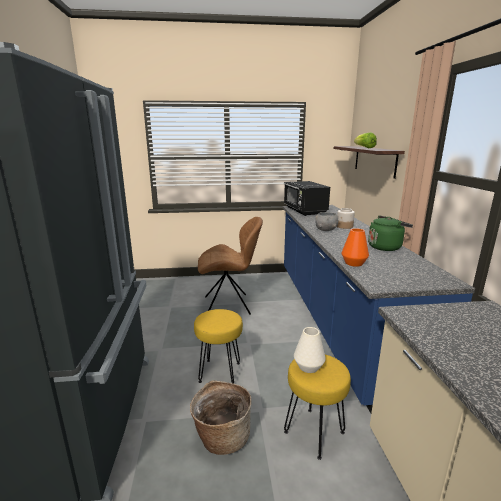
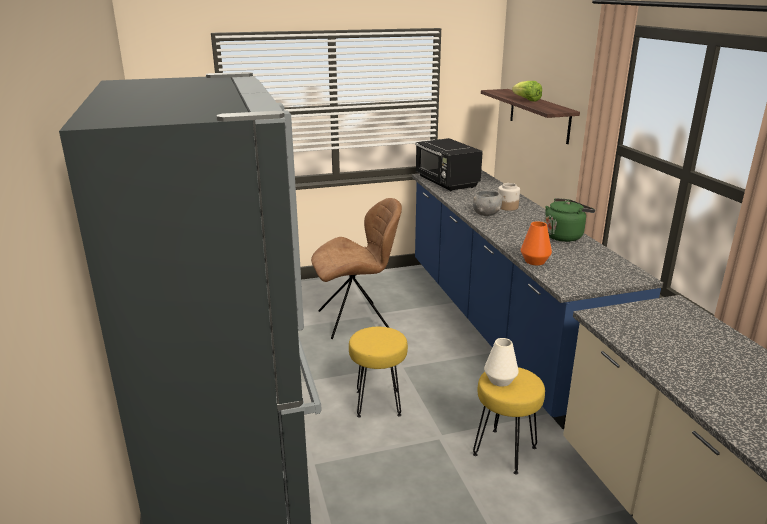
camera: 10 degrees left, 5 degrees up
basket [190,380,251,455] -> none

